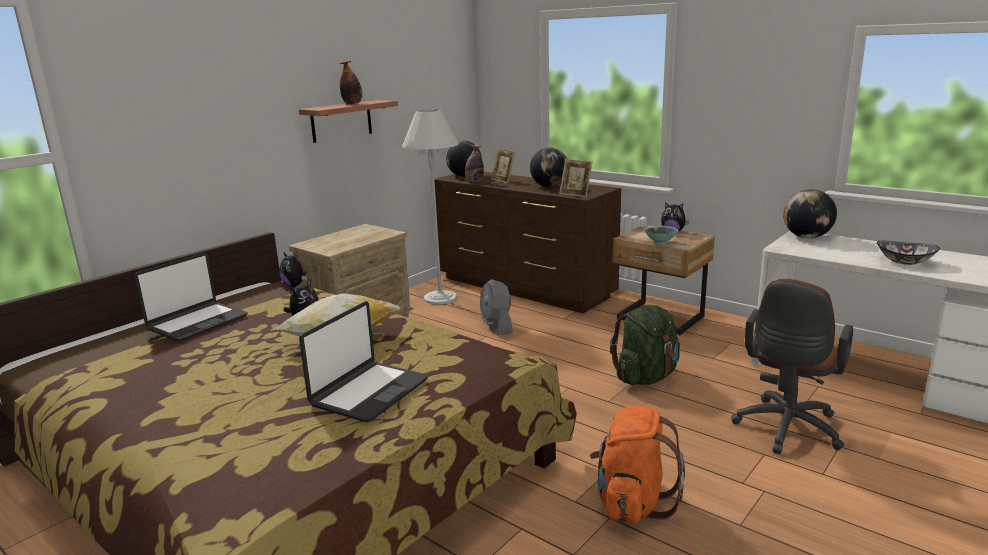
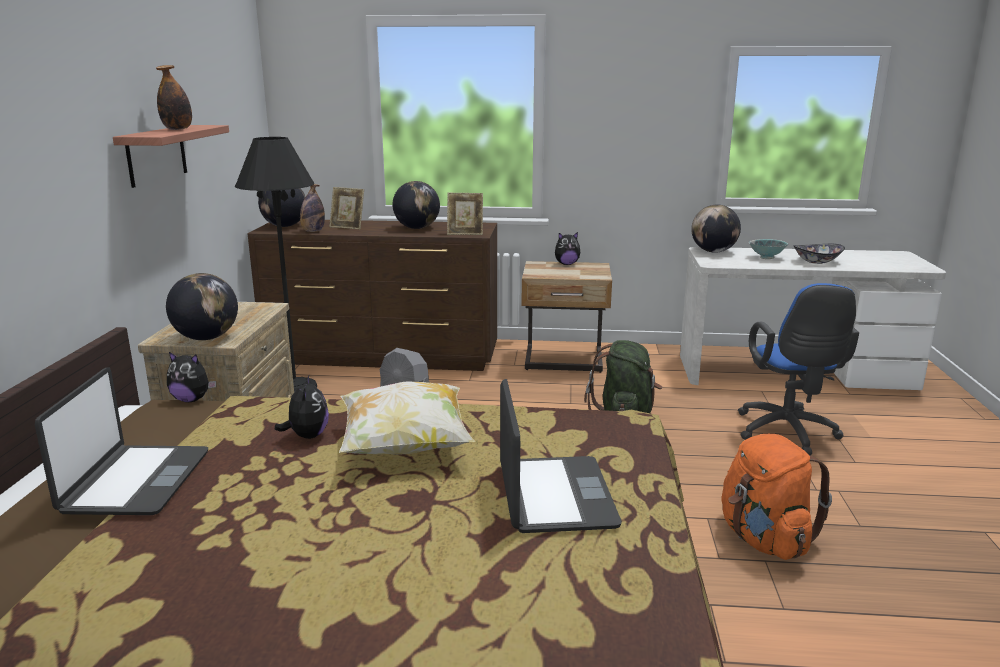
camera: 35 degrees left, 0 degrees up
white floor lamp [402,109,459,304] -> black floor lamp [235,137,317,392]
bowl [644,226,678,245] -> bowl moved to [749,239,788,259]
brown office chair [731,279,853,454] -> blue office chair [738,283,859,456]
none -> globe [166,273,238,340]

